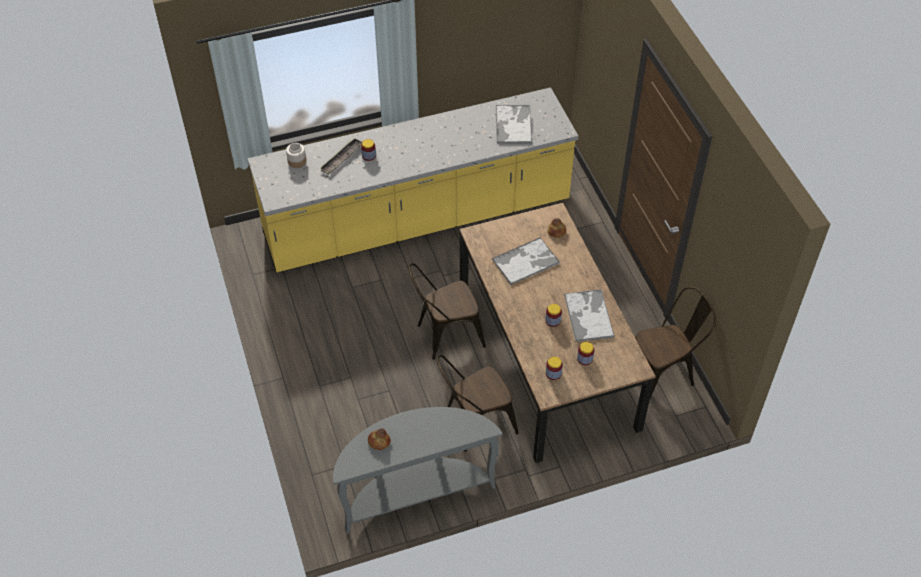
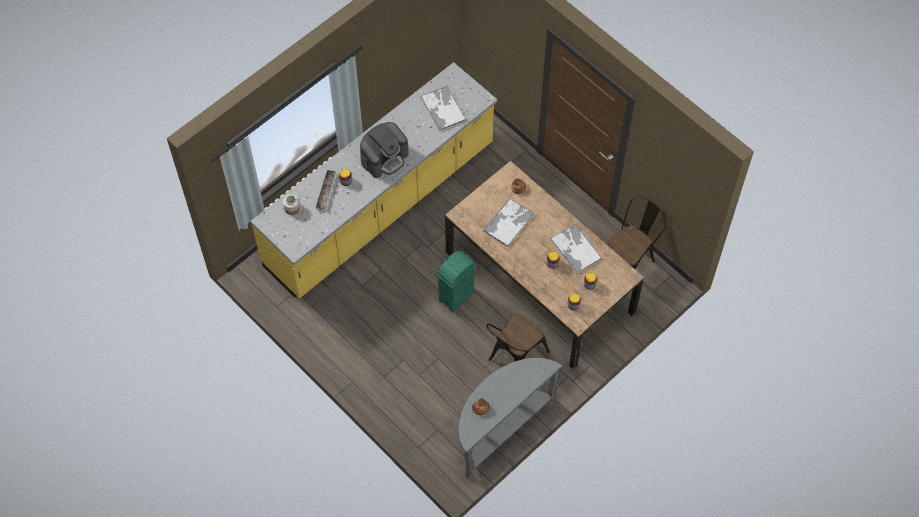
camera: 25 degrees left, 10 degrees up
brown chair [408,263,486,360] -> green trash can [436,251,476,312]
none -> coffee machine [360,122,409,178]

